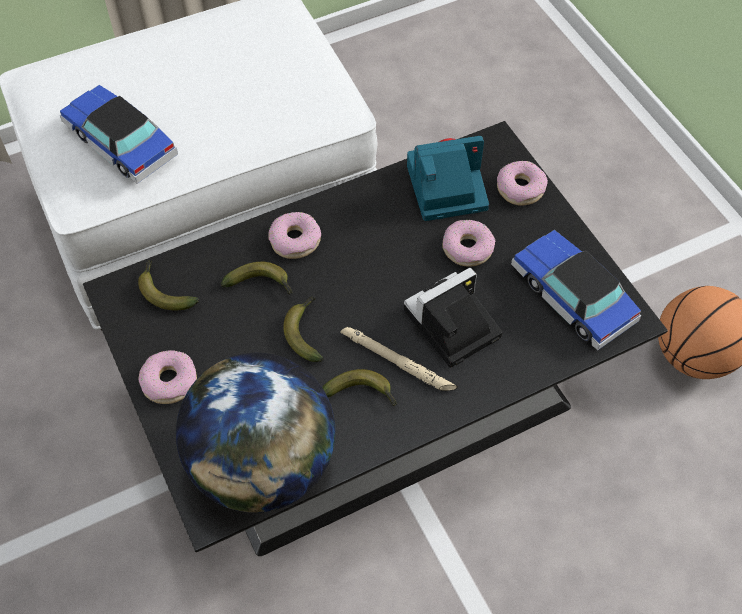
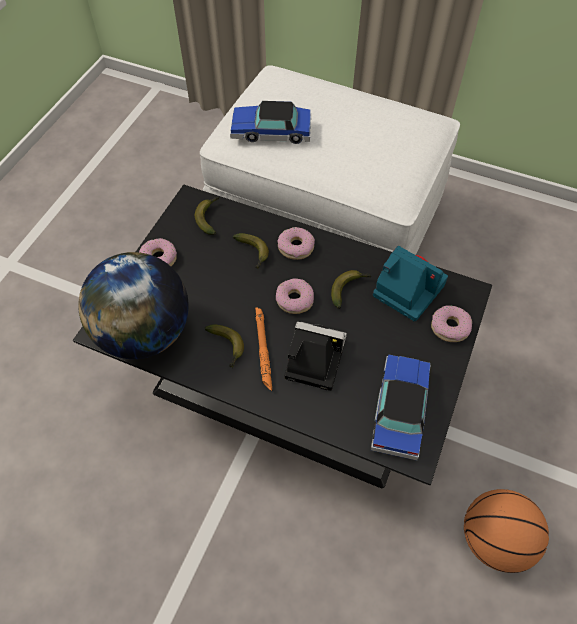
camera: 50 degrees right, 0 degrees up
toy car [60,85,178,184] -> toy car turned 90 degrees counterclockwise [230,101,311,144]
banana [283,297,324,362] -> banana moved to [331,270,371,309]
beige flashlight [340,326,458,391] -> orange flashlight [255,308,273,391]
donut [442,220,495,267] -> donut moved to [276,278,314,314]

